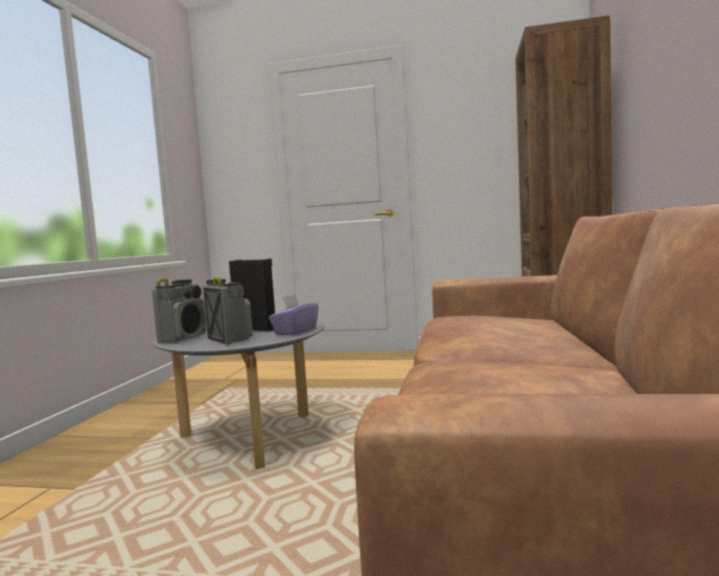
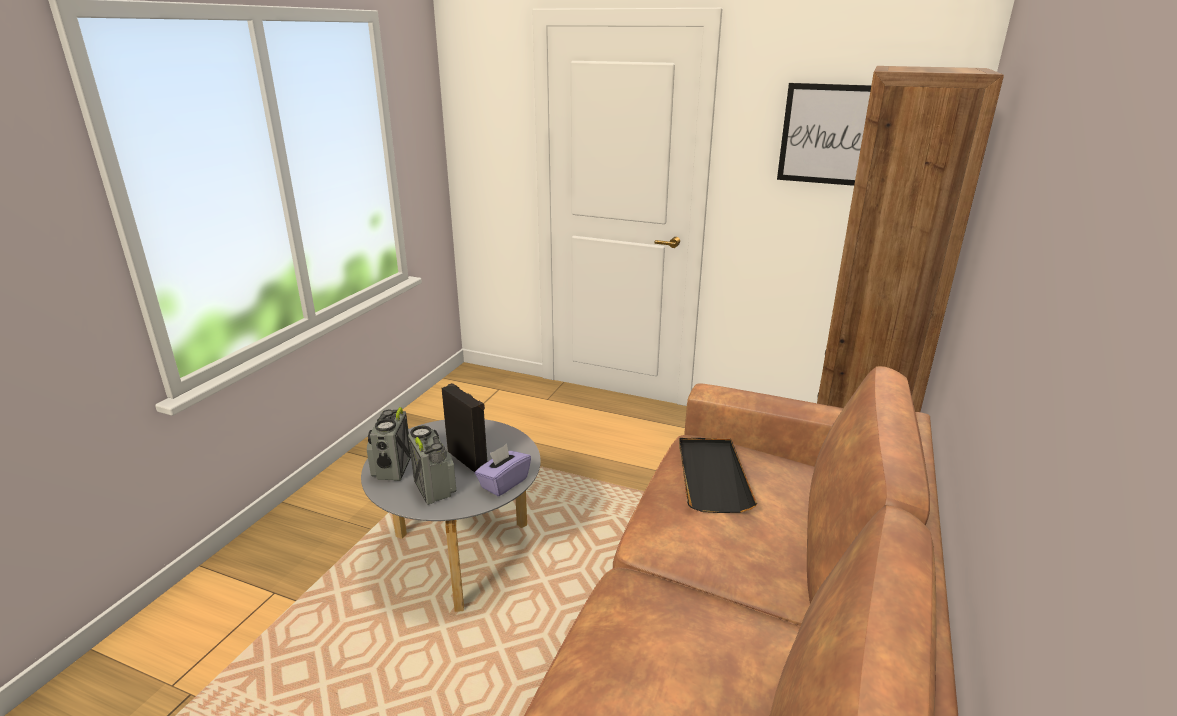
camera: 10 degrees right, 20 degrees up
radio [152,278,206,343] -> radio turned 150 degrees clockwise [367,407,411,481]
none -> black tray [679,438,757,513]
none -> picture [777,83,871,186]

